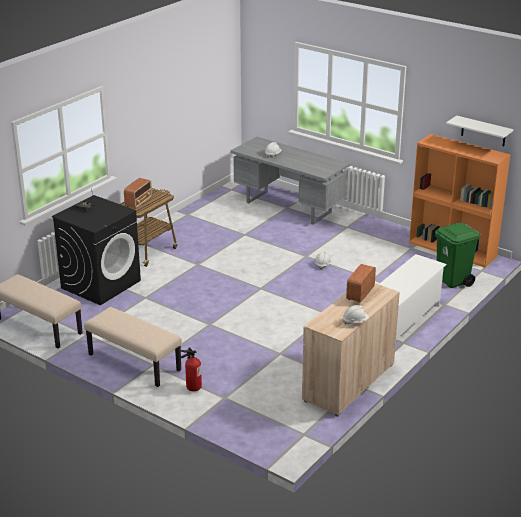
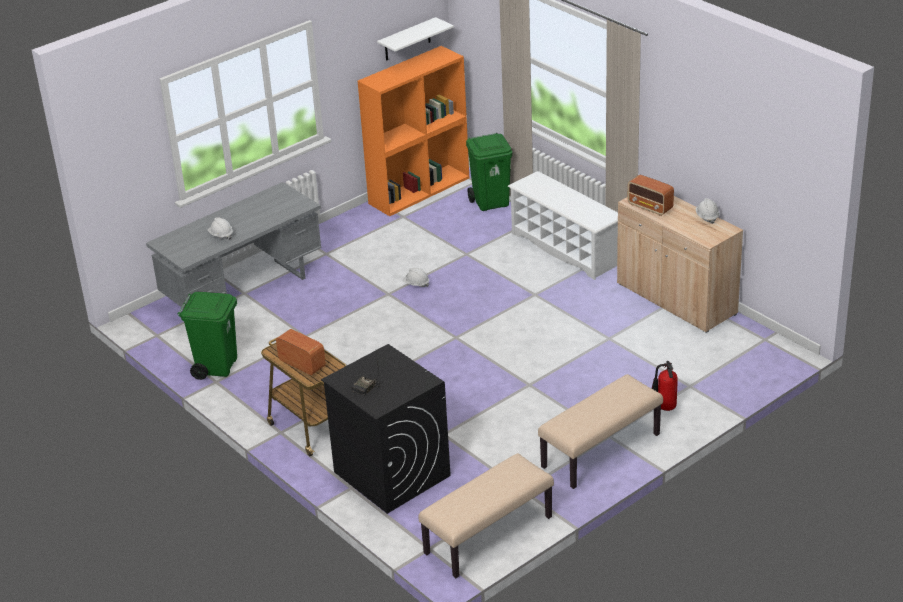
camera: 75 degrees left, 5 degrees up
none -> green trash can [178,292,237,380]

